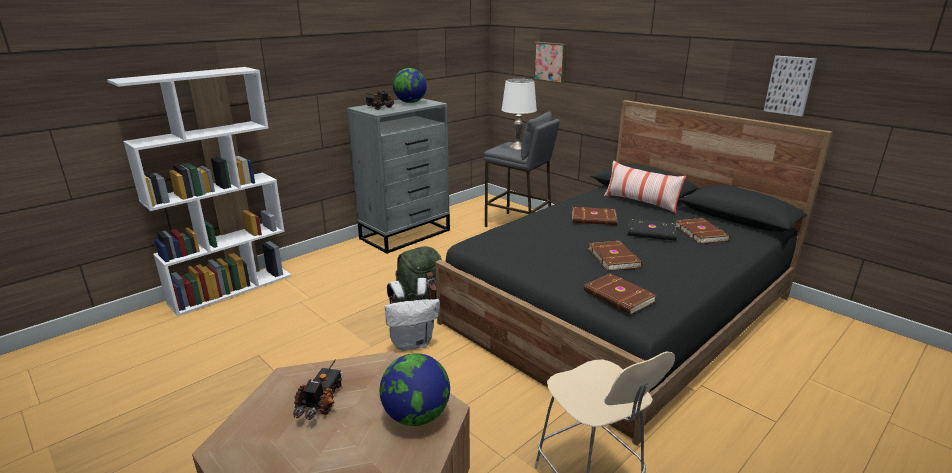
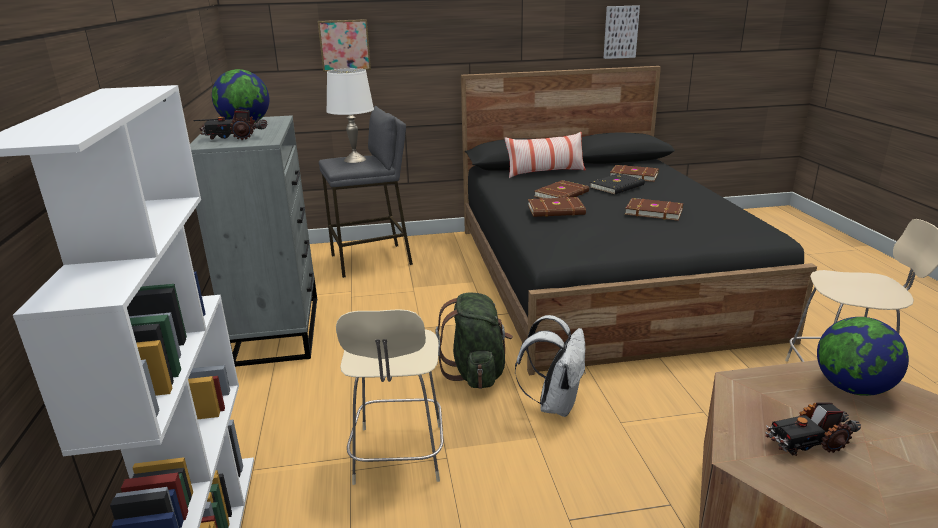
camera: 55 degrees left, 0 degrees up
toy truck [293,359,343,420] -> toy truck turned 60 degrees counterclockwise [765,403,861,456]
brown book [584,273,656,315] -> brown book moved to [528,197,586,217]
none -> beige chair [336,309,443,485]

